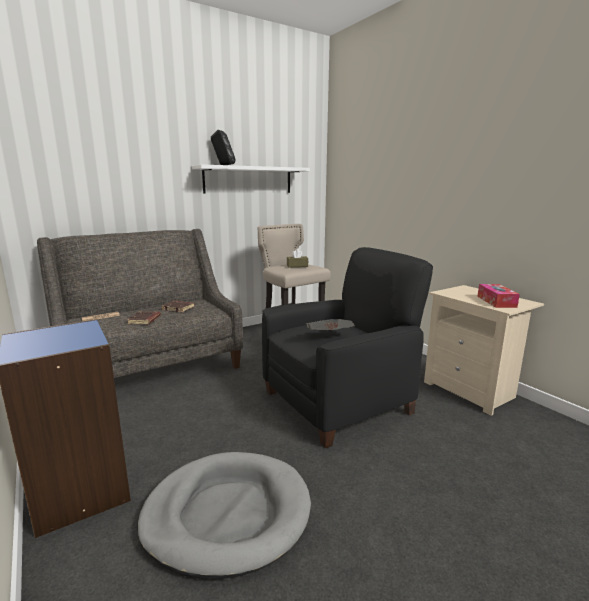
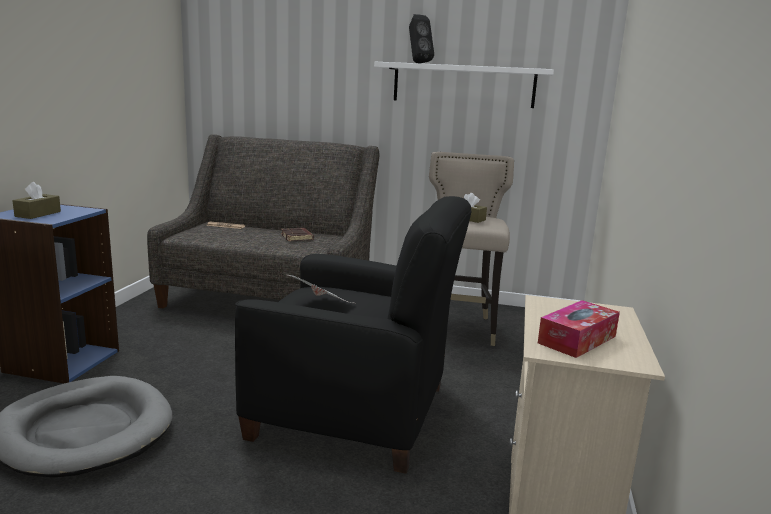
camera: 45 degrees right, 0 degrees up
brown book [127,311,161,325] -> none
none -> brown tissue box [12,182,61,219]

